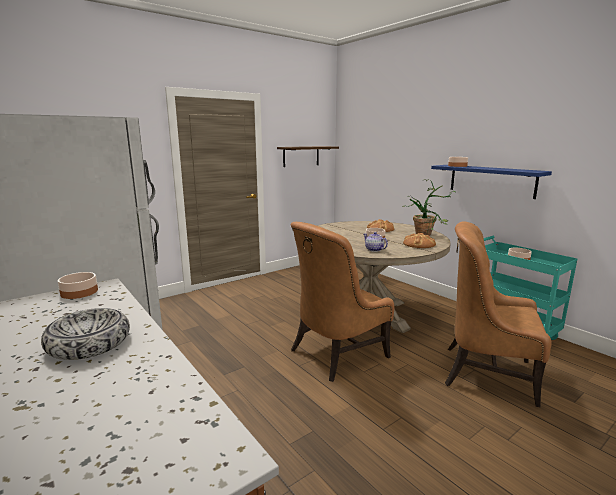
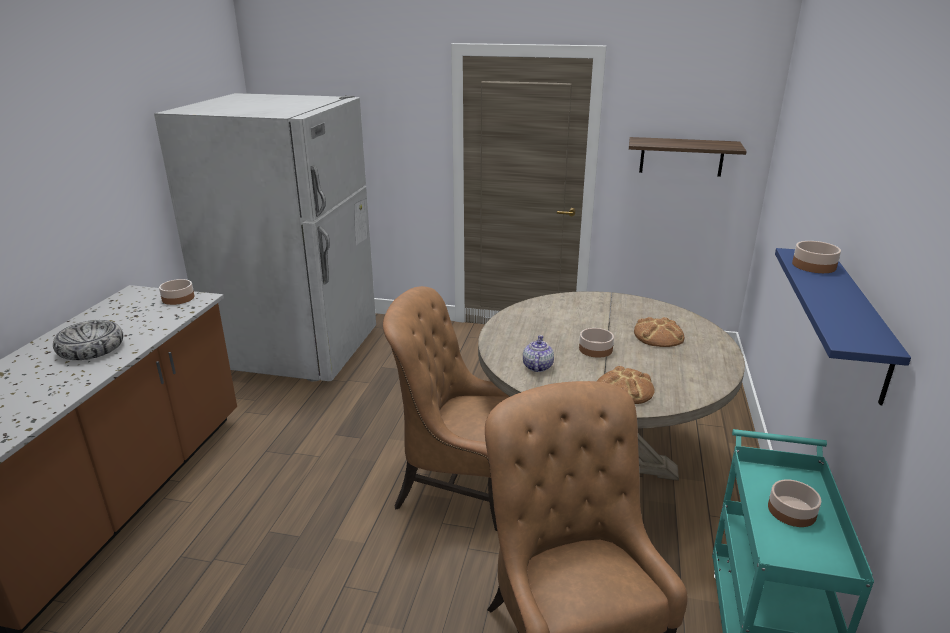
camera: 50 degrees right, 10 degrees up
potted plant [402,179,455,236] -> none

